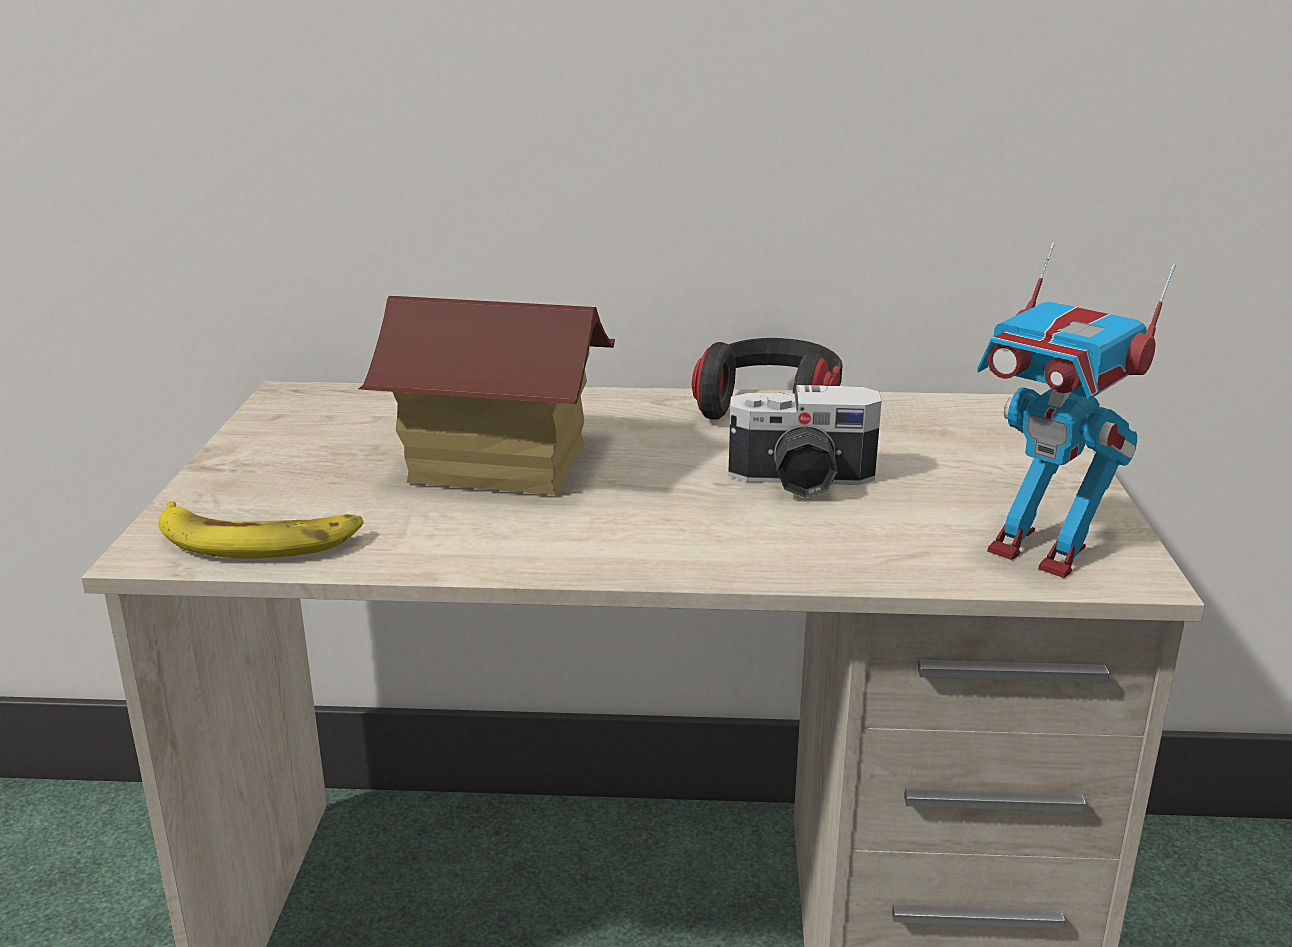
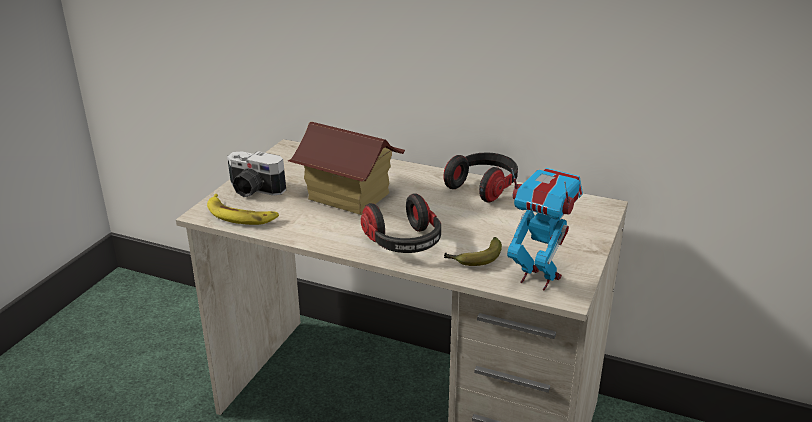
camera: 20 degrees right, 5 degrees up
camera [728,385,882,498] -> camera moved to [227,151,286,197]
toy robot [977,243,1175,578] -> toy robot turned 150 degrees clockwise [507,168,583,290]
none -> headphones [361,193,441,253]
none -> banana [444,237,502,266]

